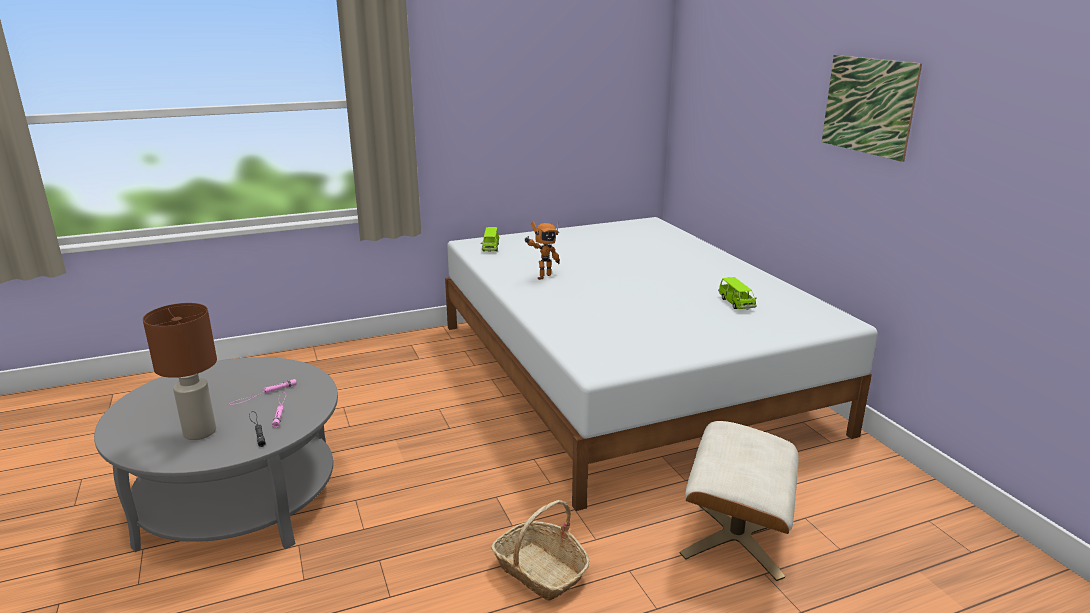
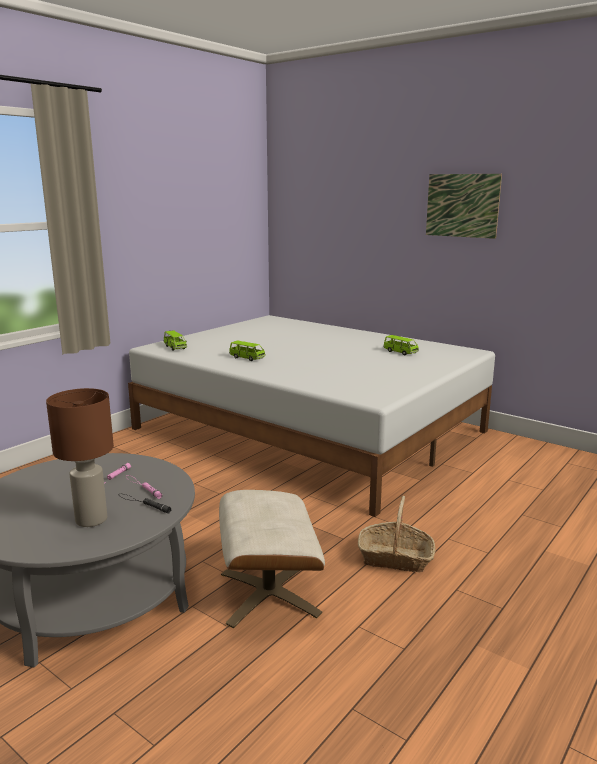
camera: 30 degrees left, 5 degrees down
toy robot [524,221,560,280] -> green toy car [229,341,266,361]
beige ottoman [680,421,799,581] -> beige ottoman moved to [219,490,325,628]

